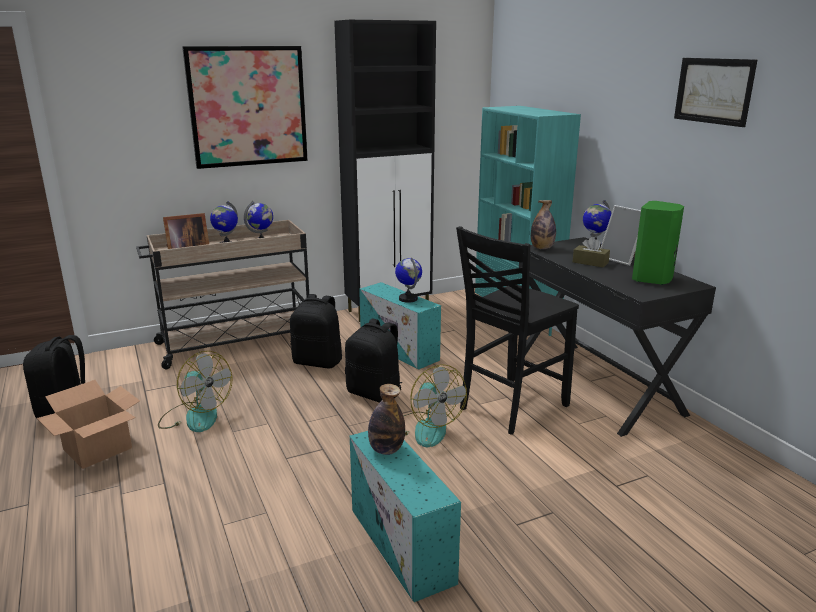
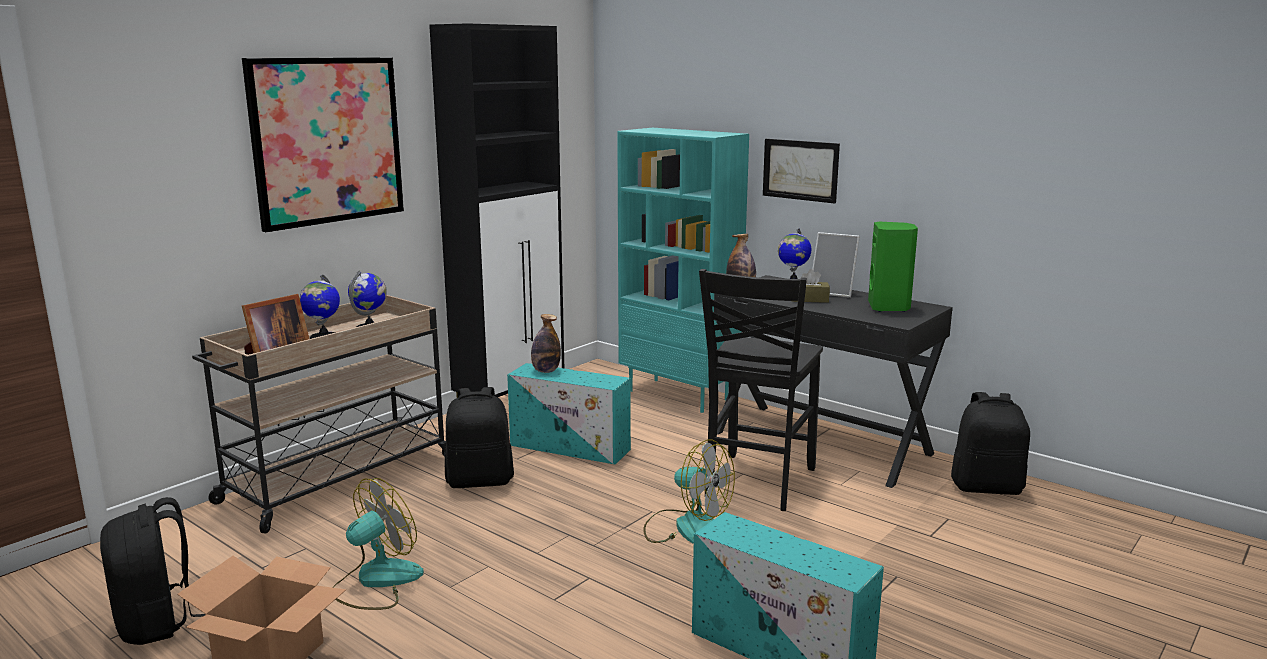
camera: 25 degrees left, 5 degrees down
fan [158,351,232,432] -> fan turned 60 degrees counterclockwise [332,478,424,610]
black backpack [345,319,402,403] -> black backpack moved to [951,392,1030,495]
bottle [368,384,405,455] -> bottle moved to [531,314,561,373]
globe [395,257,422,303] -> none
picture [674,58,757,127] -> picture moved to [763,139,840,204]

